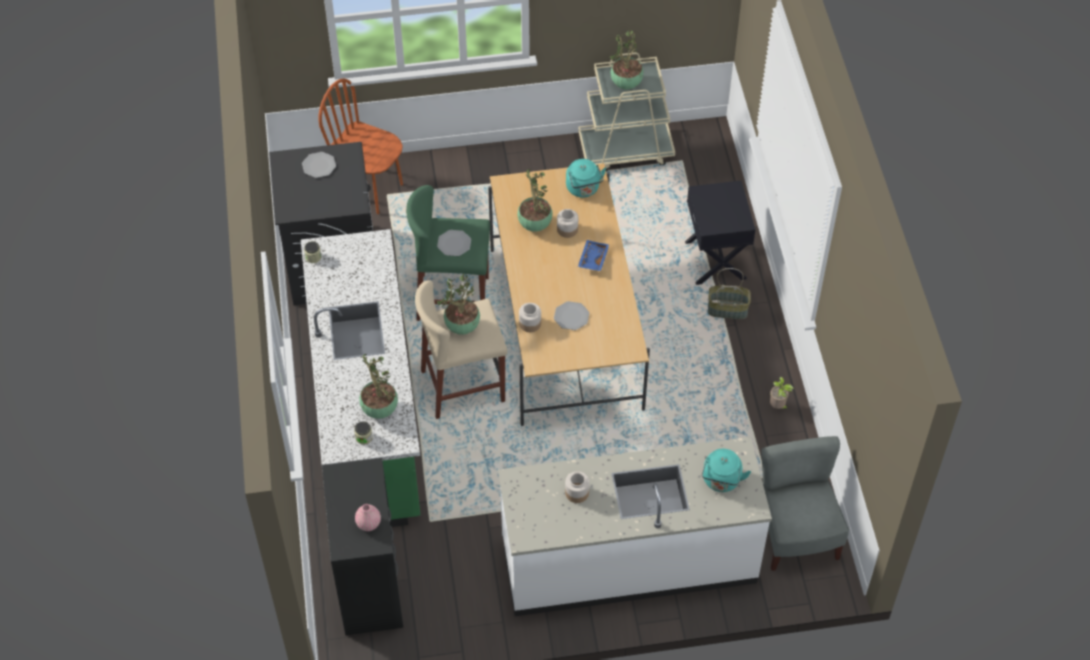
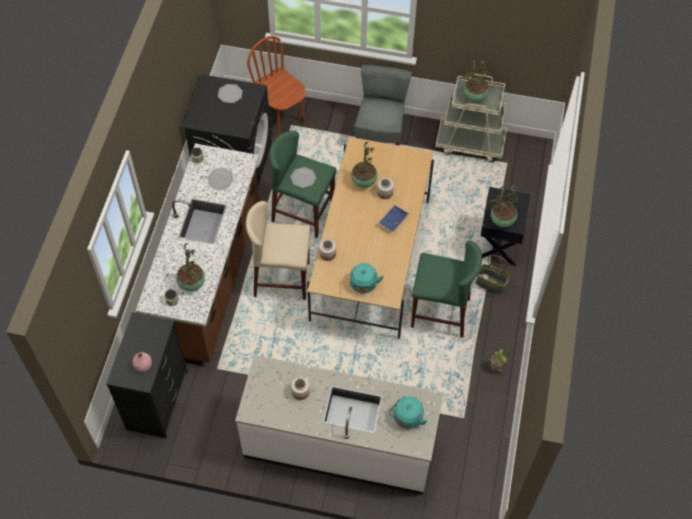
camera: 20 degrees right, 5 degrees up
green counter [301,229,421,527] -> brown counter [136,143,260,366]
potted plant [437,274,480,335] -> potted plant moved to [489,186,519,227]
plate [554,301,589,330] -> plate moved to [208,168,234,190]
turquoise kettle [566,159,606,198] -> turquoise kettle moved to [350,263,384,294]
grey chair [761,436,849,571] -> grey chair moved to [354,65,412,146]
none -> green stool [411,241,482,338]

